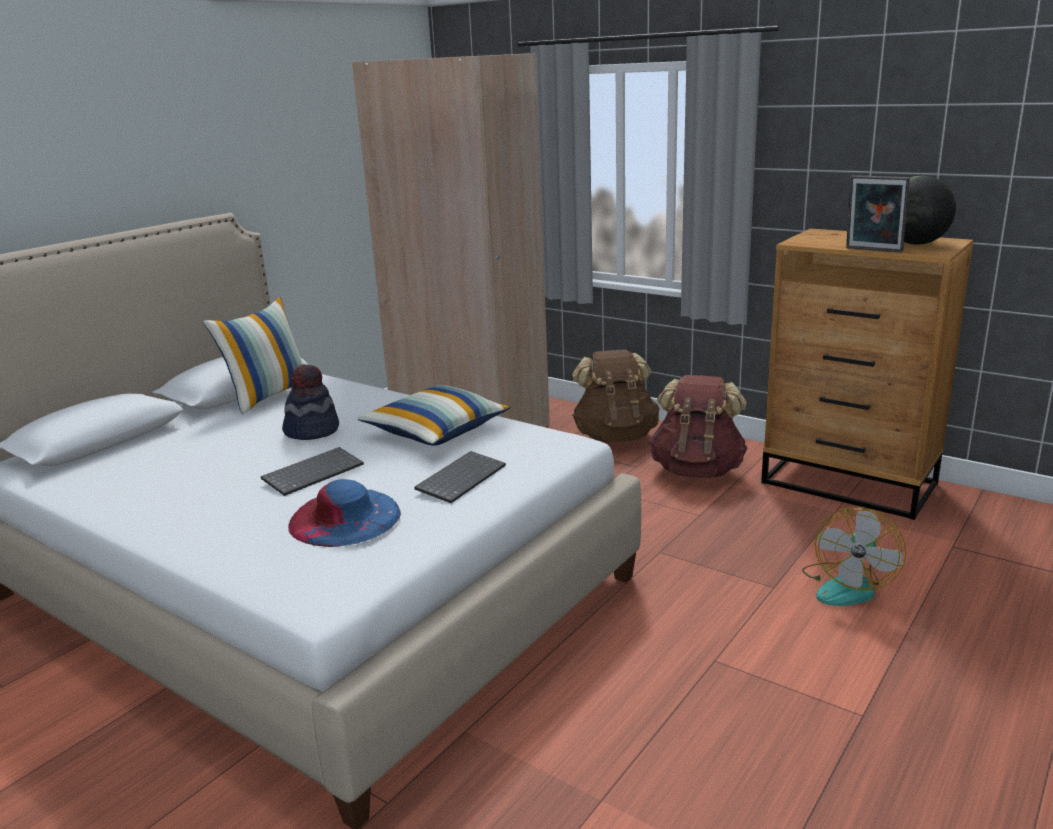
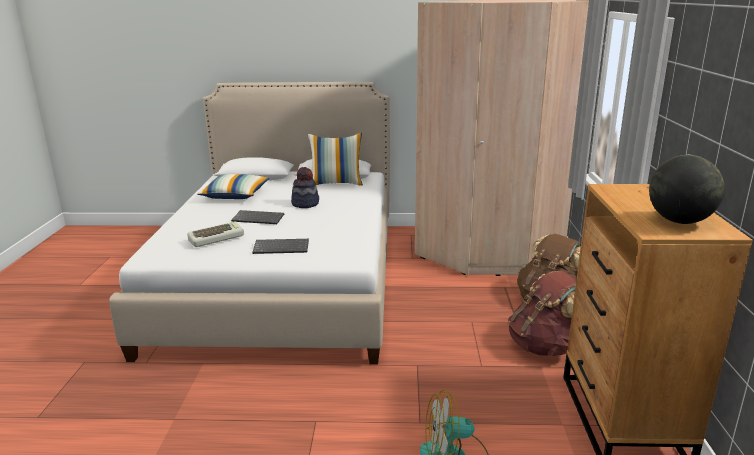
camera: 55 degrees right, 0 degrees up
blue hat [288,479,401,547] -> keyboard [187,221,244,247]
pillow [358,385,510,446] -> pillow moved to [197,174,270,199]
picture frame [846,175,910,252] -> none

